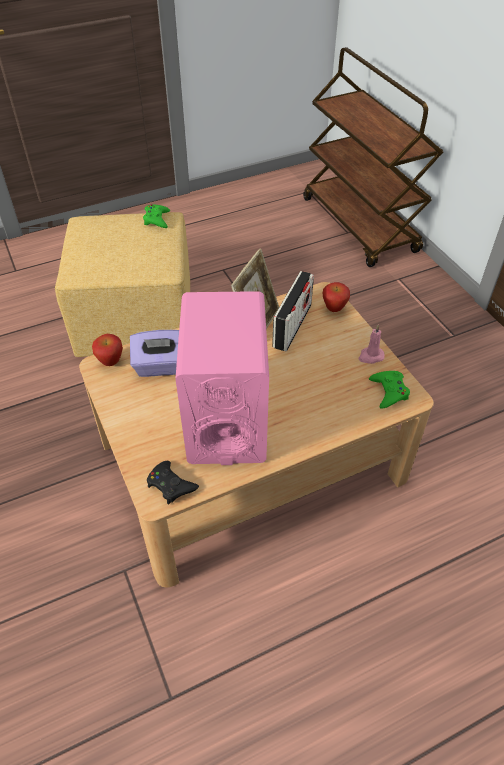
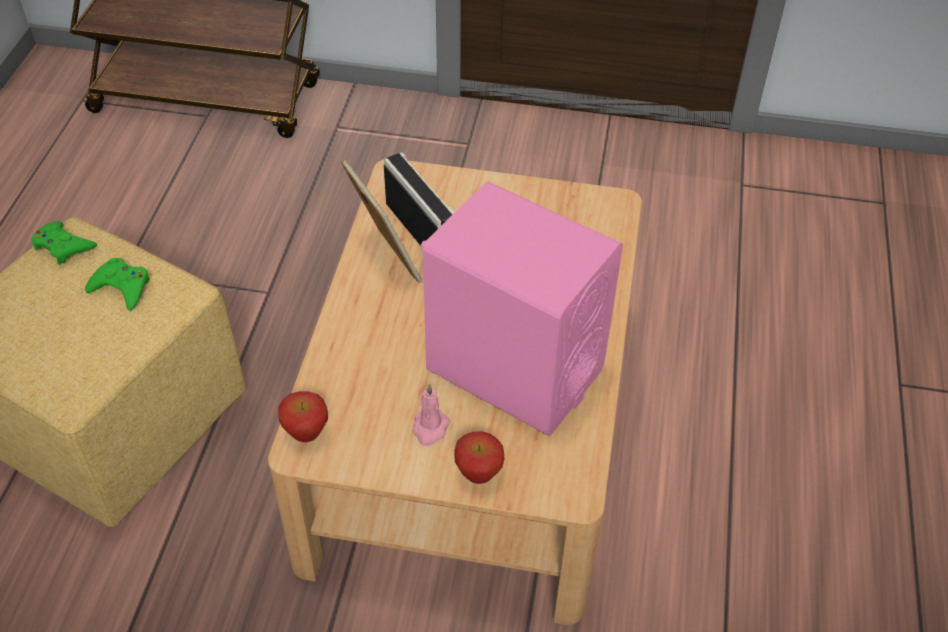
camera: 55 degrees left, 0 degrees up
purple tissue box [130,330,179,377] -> none
black game controller [147,461,199,504] -> none
apple [323,282,350,312] -> apple moved to [454,431,504,484]
pink candle [359,325,385,364] -> pink candle moved to [413,384,450,446]
green game controller [369,371,410,408] -> green game controller moved to [85,258,150,311]

